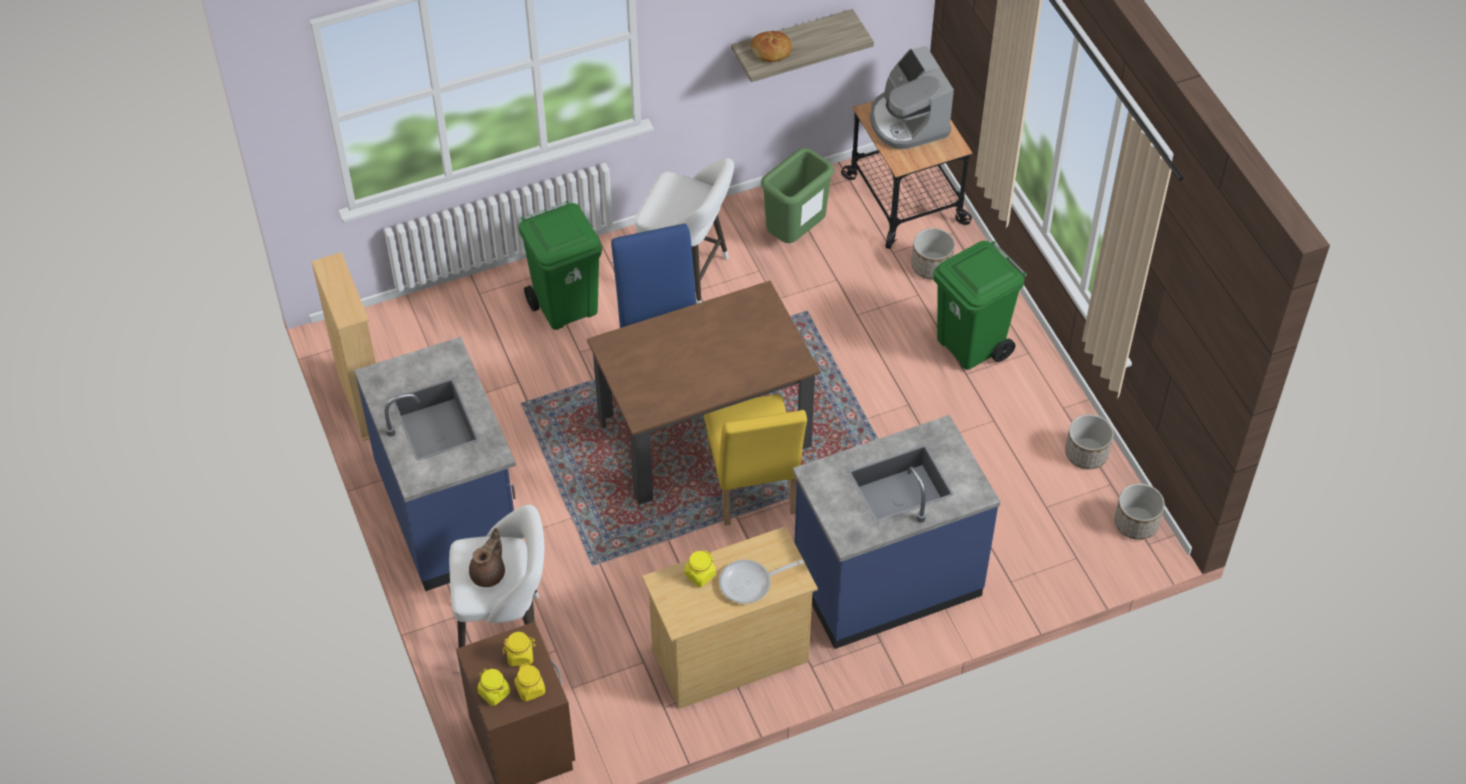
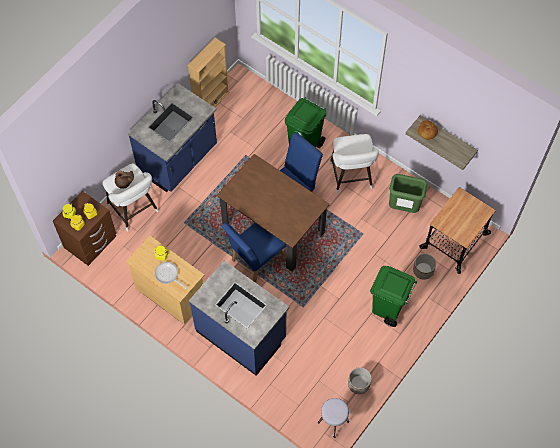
camera: 60 degrees right, 10 degrees up
yellow chair [704,394,807,526] -> blue chair [221,222,286,283]
coffee machine [870,46,954,149] -> none
planter [1114,483,1165,540] -> grey stool [318,398,349,438]

